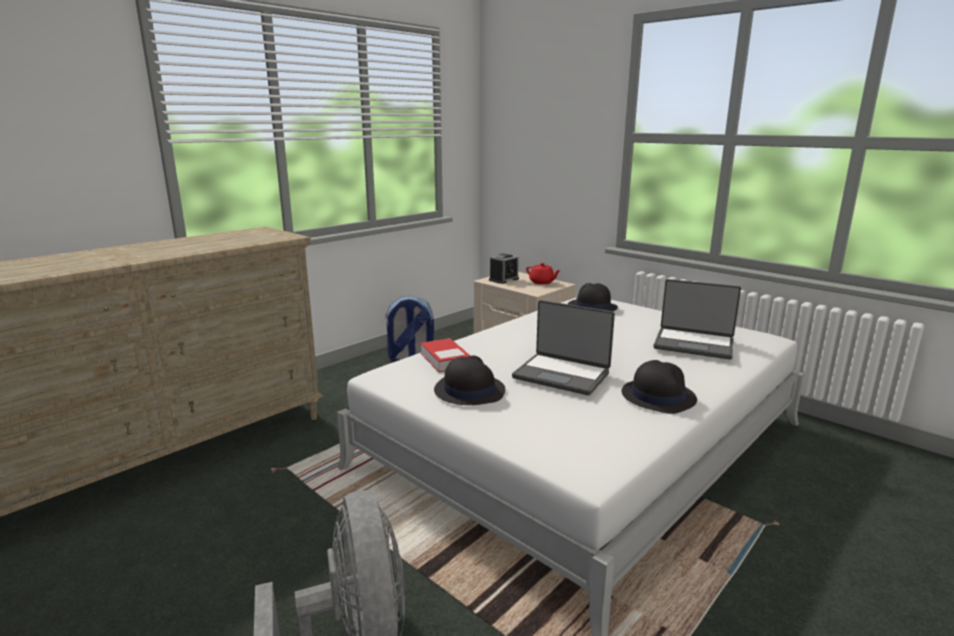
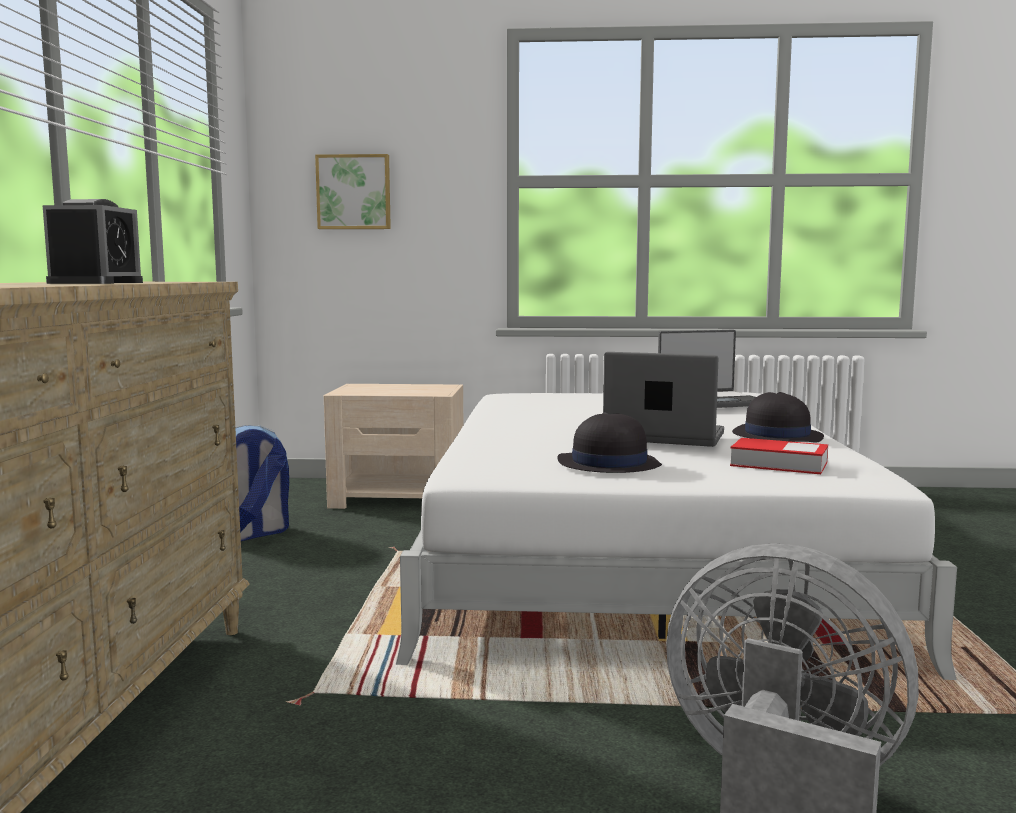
camera: 40 degrees left, 10 degrees down
book [420,338,470,373] -> book moved to [730,438,828,474]
alarm clock [489,253,519,284] -> alarm clock moved to [43,199,143,284]
laptop [512,300,615,396] -> laptop turned 150 degrees counterclockwise [603,352,724,447]
red teapot [526,263,561,284] -> none
black hat [568,283,618,311] -> none
none -> picture [315,154,391,229]

